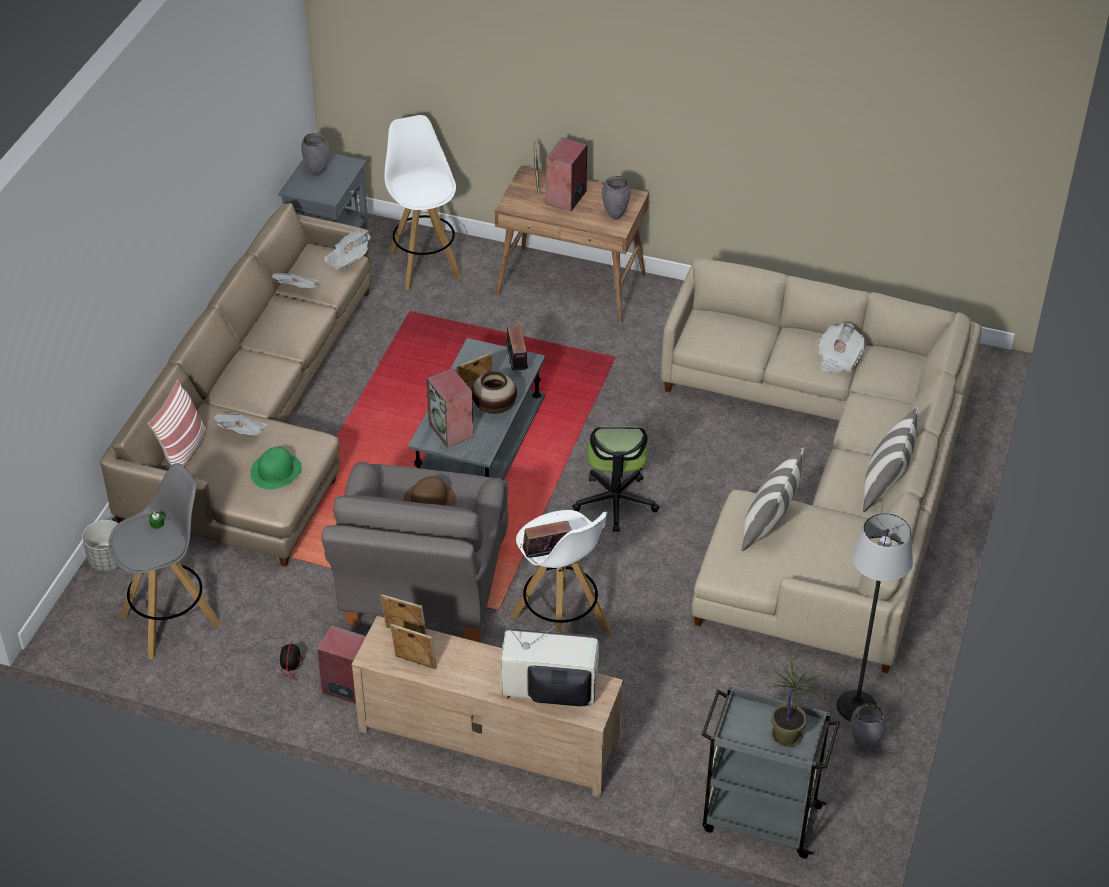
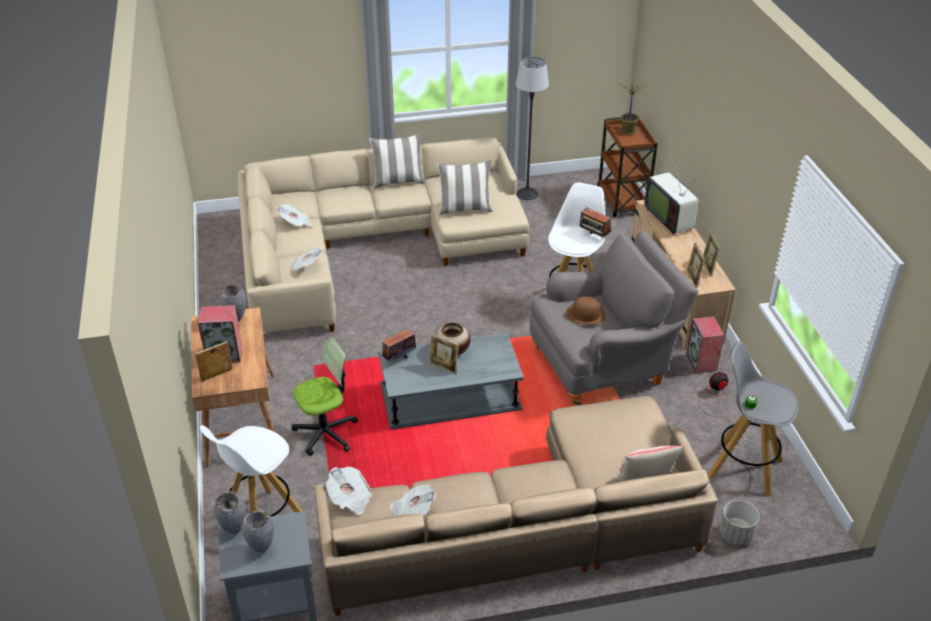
camera: 120 degrees left, 5 degrees down
newspaper [214,413,267,436] -> newspaper moved to [290,247,322,271]
green hat [250,447,302,490] -> none
speaker [426,368,474,448] -> none
office chair [572,426,659,532] -> office chair moved to [291,337,358,456]
grey cart [702,686,840,858] -> brown cart [597,117,658,217]
grey vase [851,703,886,750] -> grey vase moved to [214,491,246,534]

